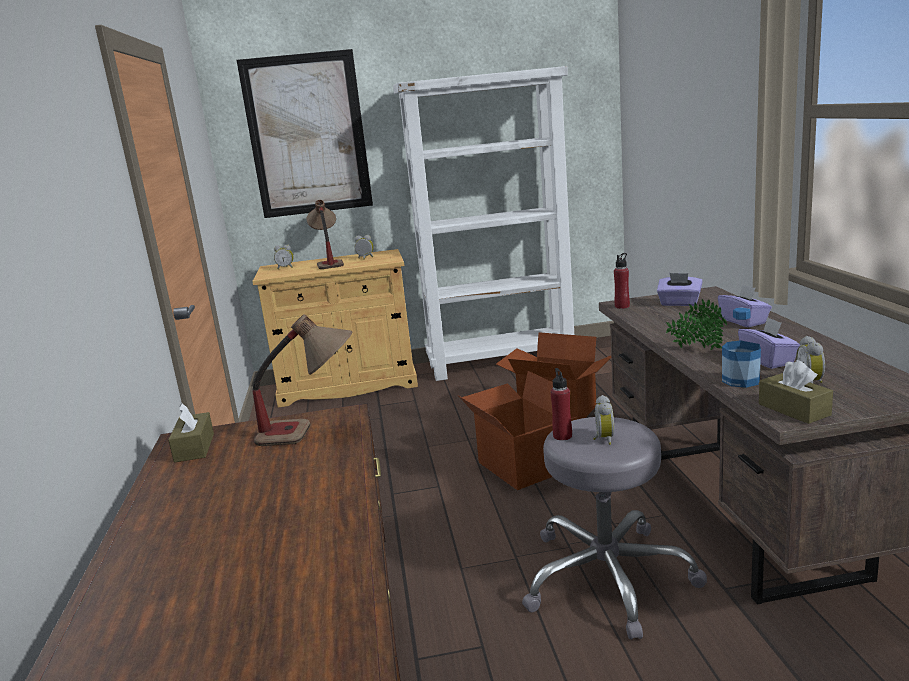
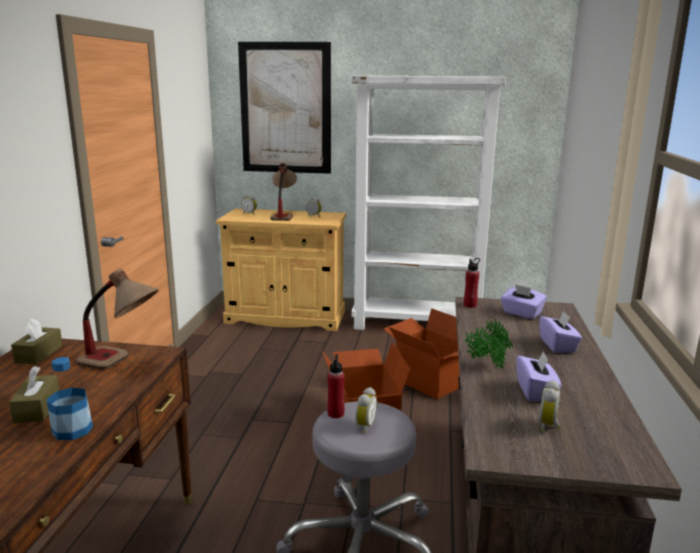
camera: 15 degrees right, 0 degrees up
bottle [722,307,761,388] -> bottle moved to [47,357,93,440]
brown tissue box [759,360,833,424] -> brown tissue box moved to [9,366,59,423]

